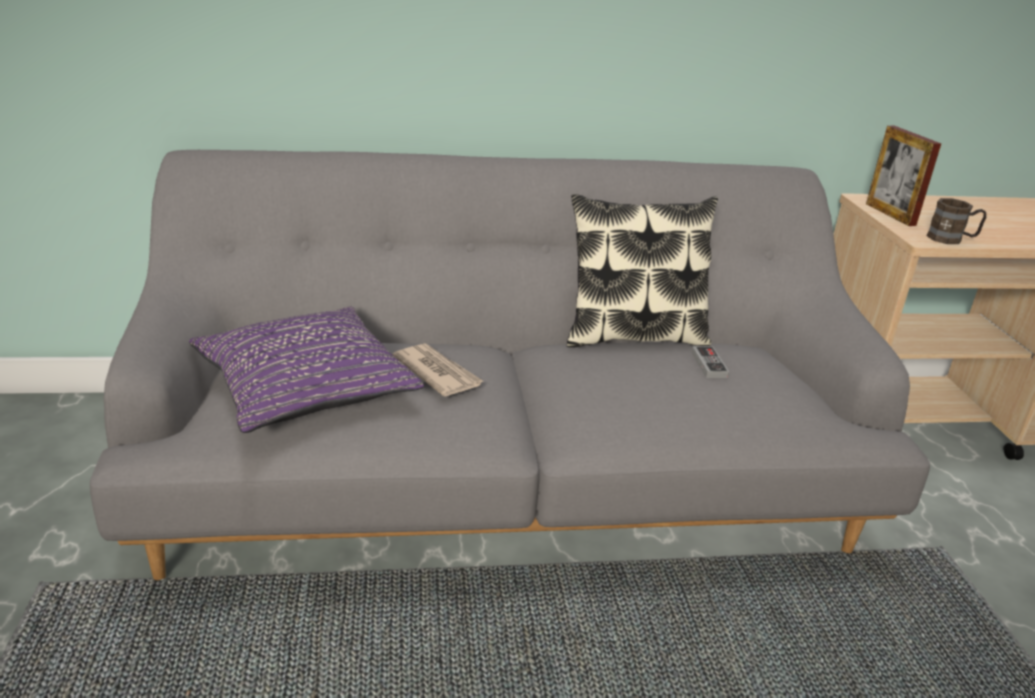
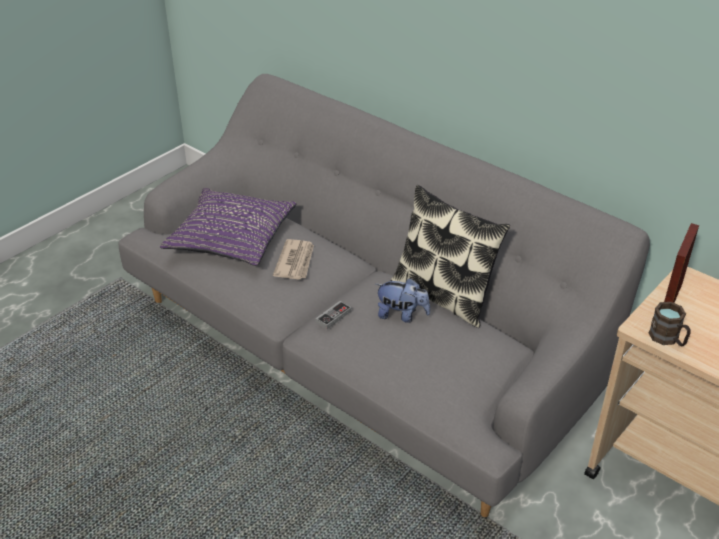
camera: 50 degrees right, 10 degrees up
game controller [691,346,729,378] -> game controller moved to [316,301,352,329]
none -> plush toy [376,278,430,323]

